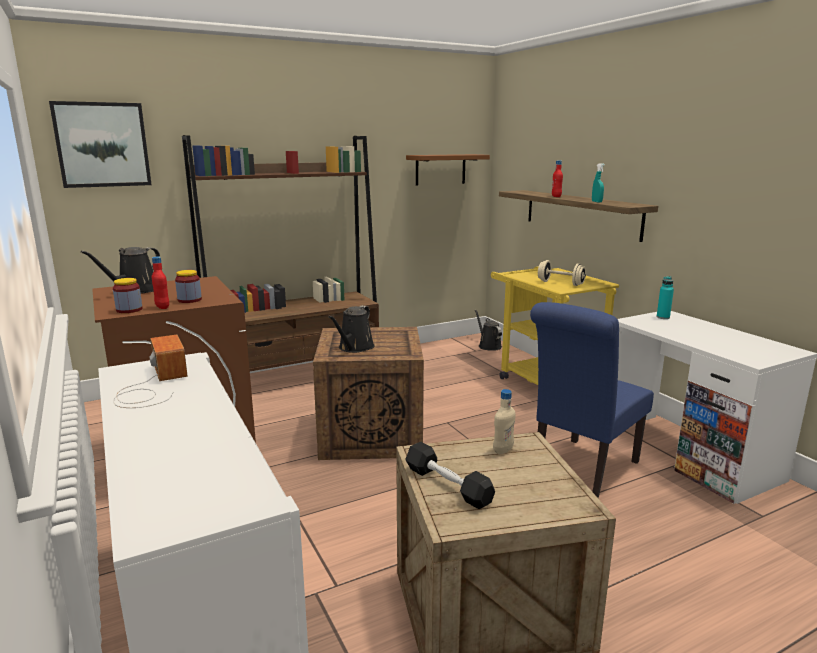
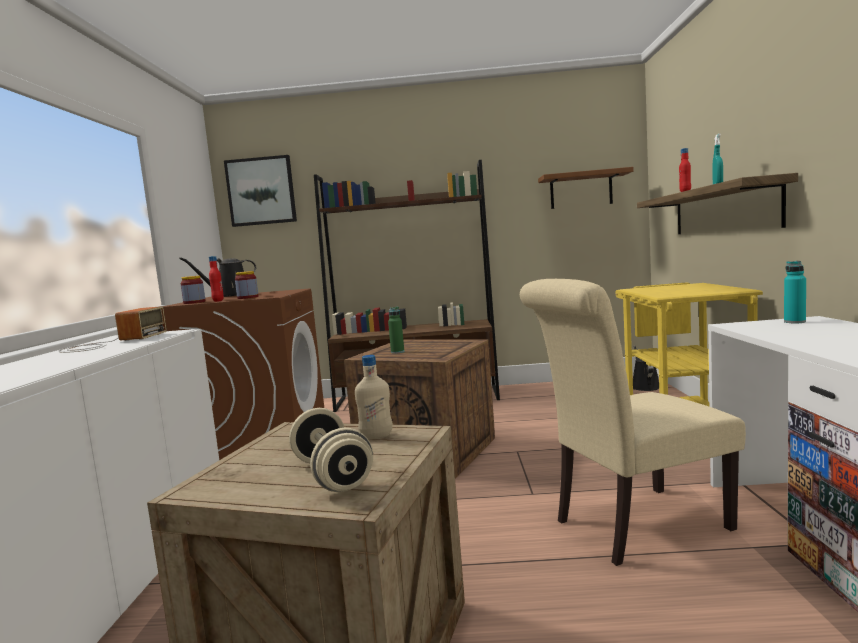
camera: 30 degrees right, 10 degrees down
black watering can [328,306,375,353] -> green bottle [388,307,404,354]
black dumbbell [405,442,495,509] -> none
blue chair [530,302,654,498] -> beige chair [520,279,746,566]
beige dumbbell [538,260,586,286] -> beige dumbbell moved to [289,408,373,492]

